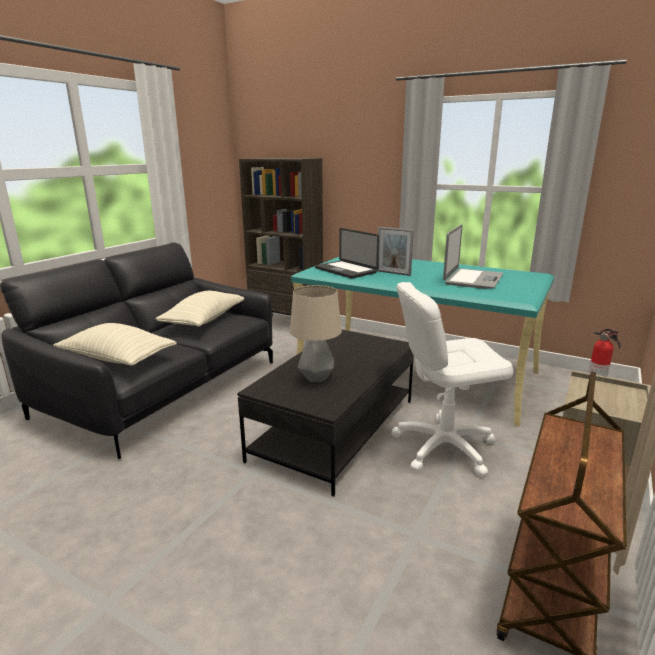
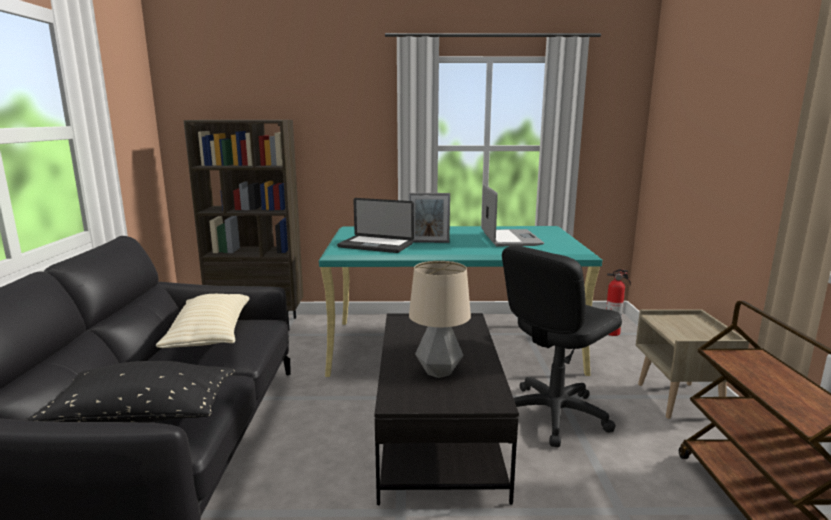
camera: 30 degrees left, 5 degrees down
beige pillow [53,323,177,366] -> black pillow [26,361,235,423]
white office chair [391,282,513,476] -> black office chair [502,245,622,447]

